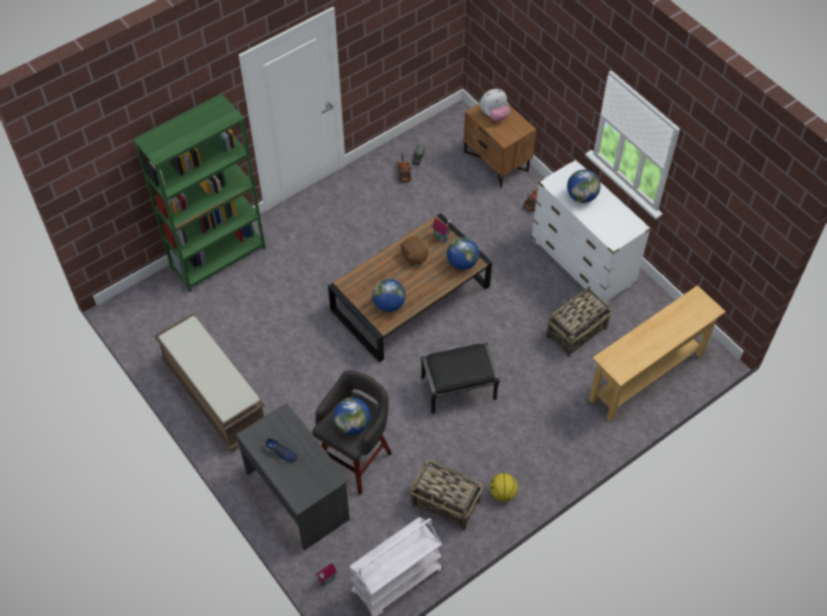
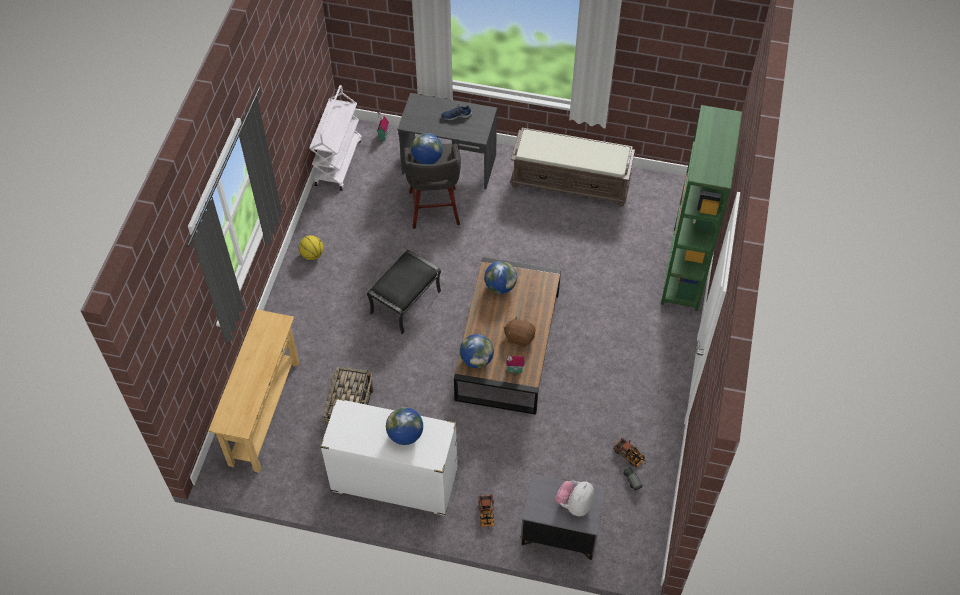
camera: 140 degrees right, 0 degrees up
basket [410,459,483,530] -> none
brown nightstand [464,103,536,188] -> grey nightstand [521,474,606,560]

